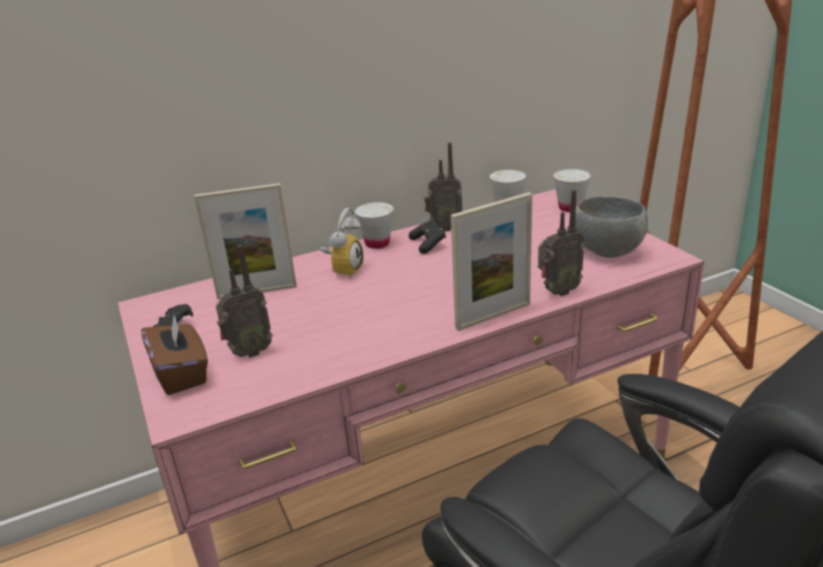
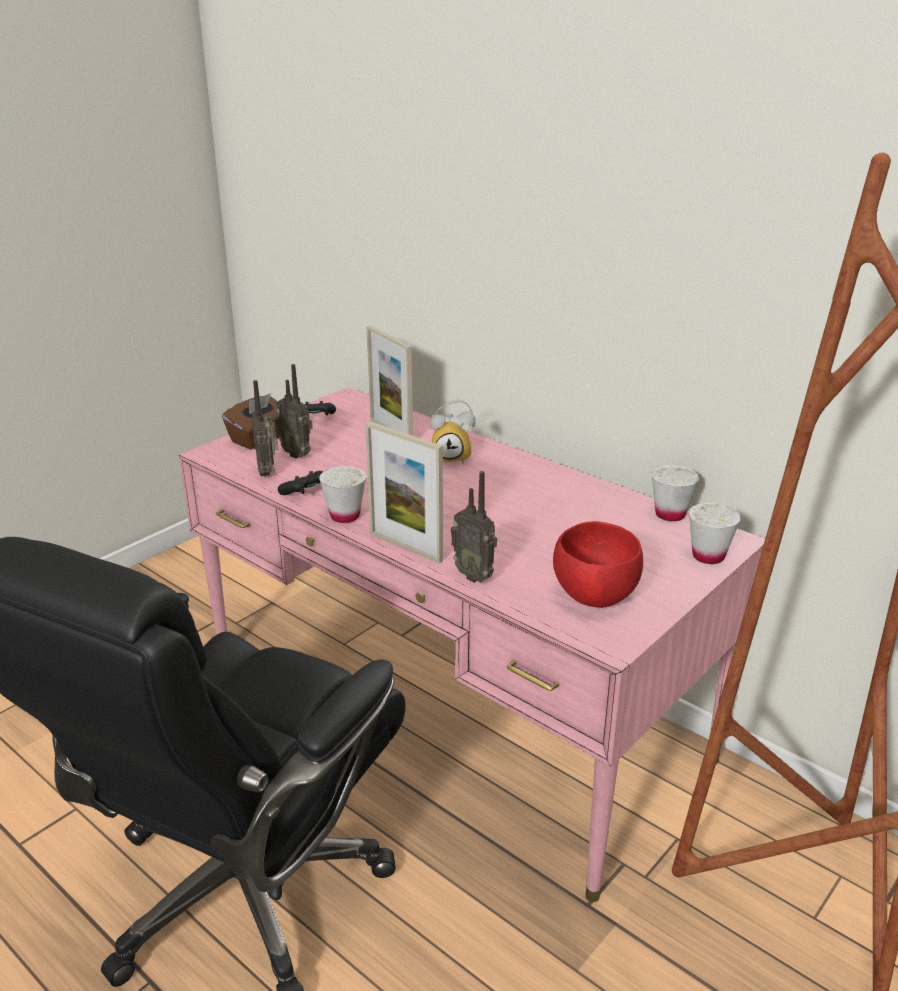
camera: 65 degrees right, 0 degrees up
white cup [355,202,394,249] -> white cup moved to [319,466,366,523]
black game controller [409,221,446,254] -> black game controller moved to [278,471,323,495]
radio [424,142,462,231] -> radio moved to [252,380,279,476]
grey bowl [575,196,648,258] -> red bowl [553,521,643,608]

